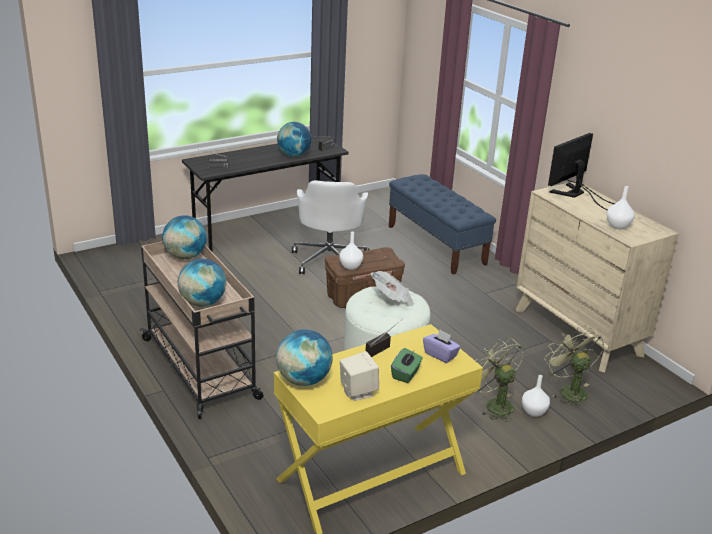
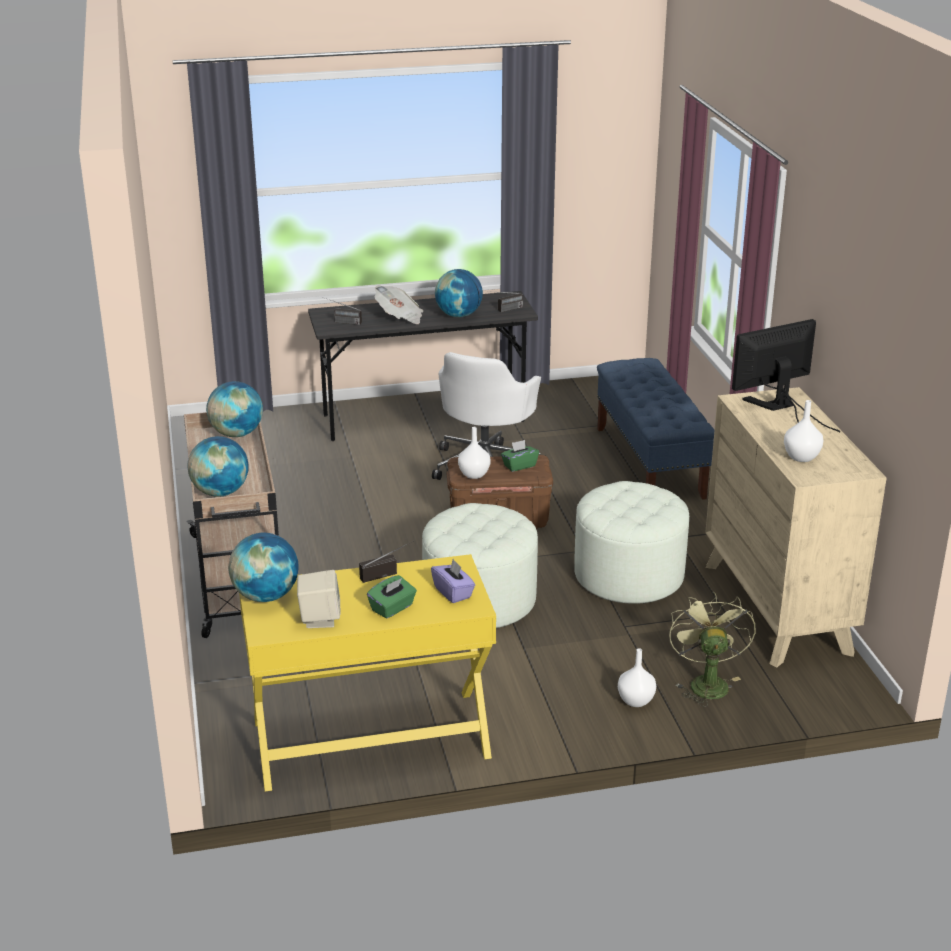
camera: 20 degrees right, 0 degrees up
newspaper [371,271,414,305] -> newspaper moved to [375,285,423,324]
green fan [475,338,524,422] -> none
none -> green tissue box [501,440,539,472]
none -> white ottoman [574,481,689,604]

